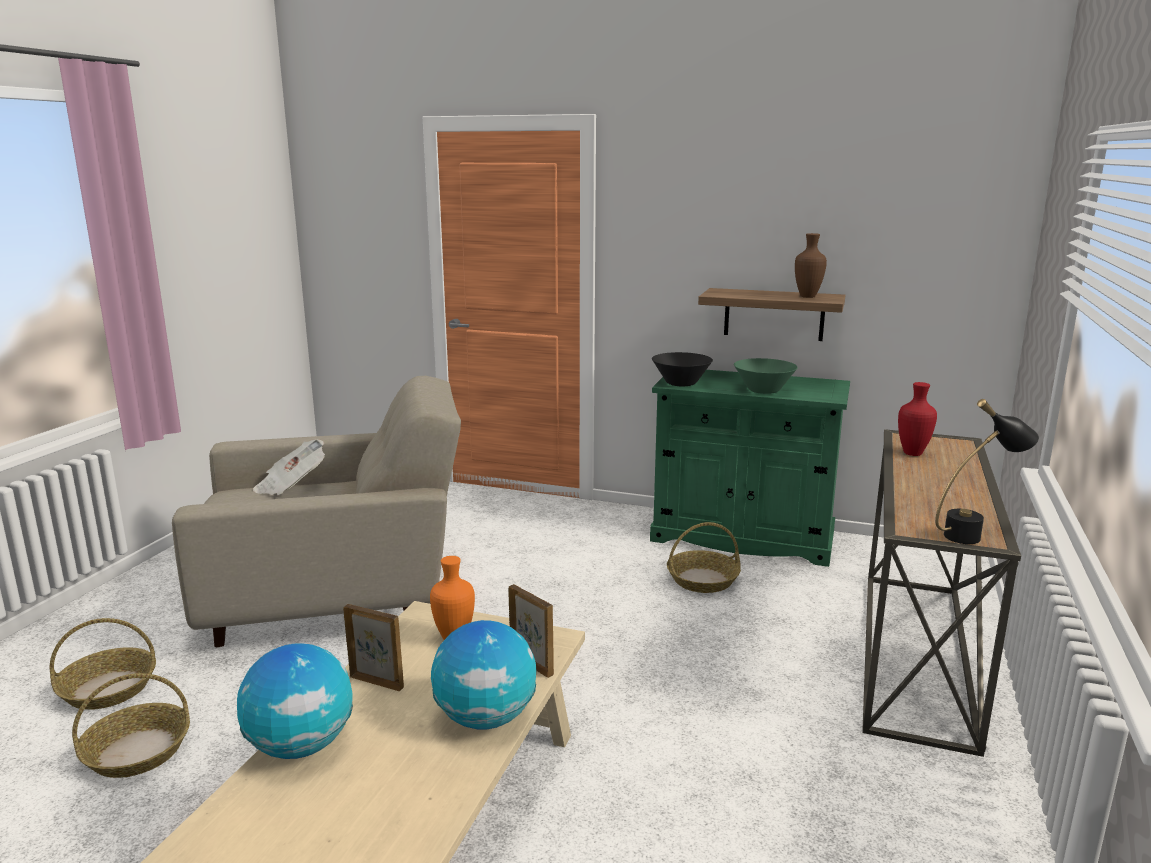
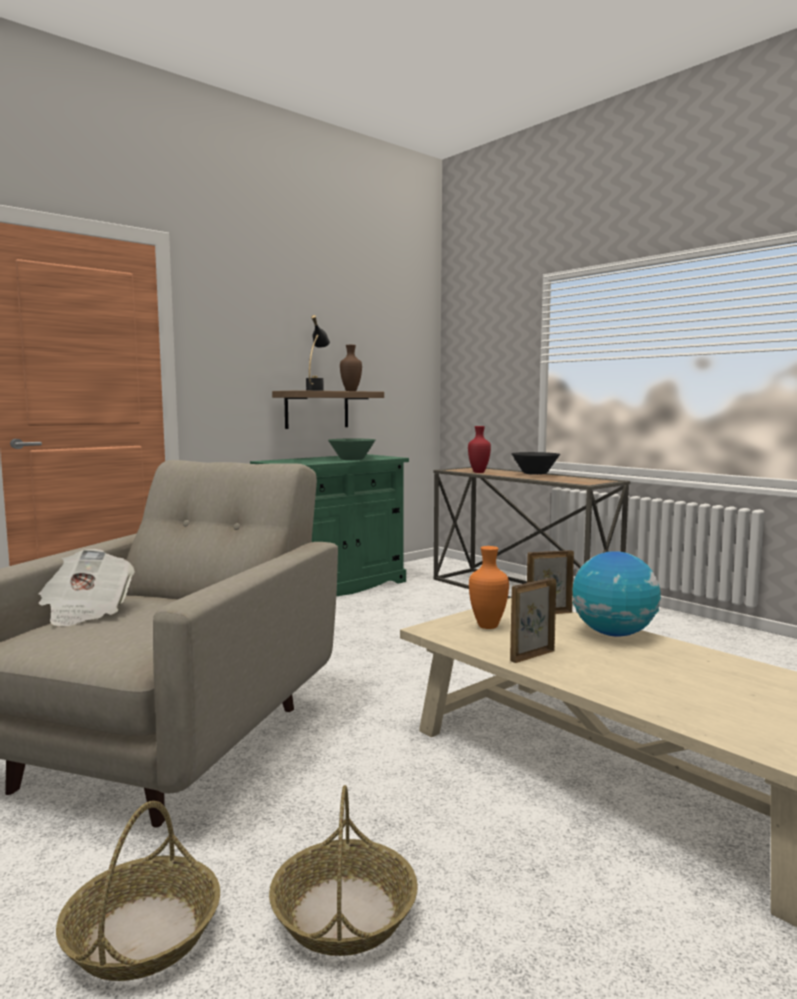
camera: 60 degrees left, 10 degrees down
globe [237,643,353,759] -> none
black bowl [652,352,713,386] -> black bowl moved to [511,452,560,475]
basket [667,522,741,593] -> none
black table lamp [935,399,1039,544] -> black table lamp moved to [306,315,330,391]

